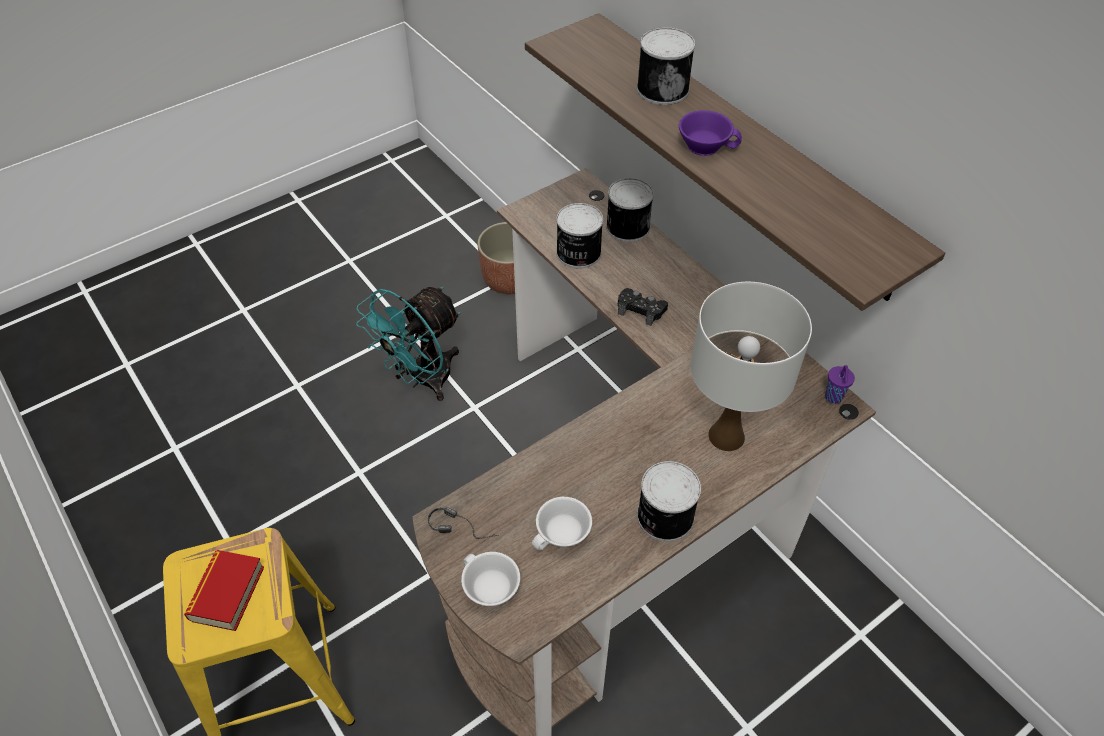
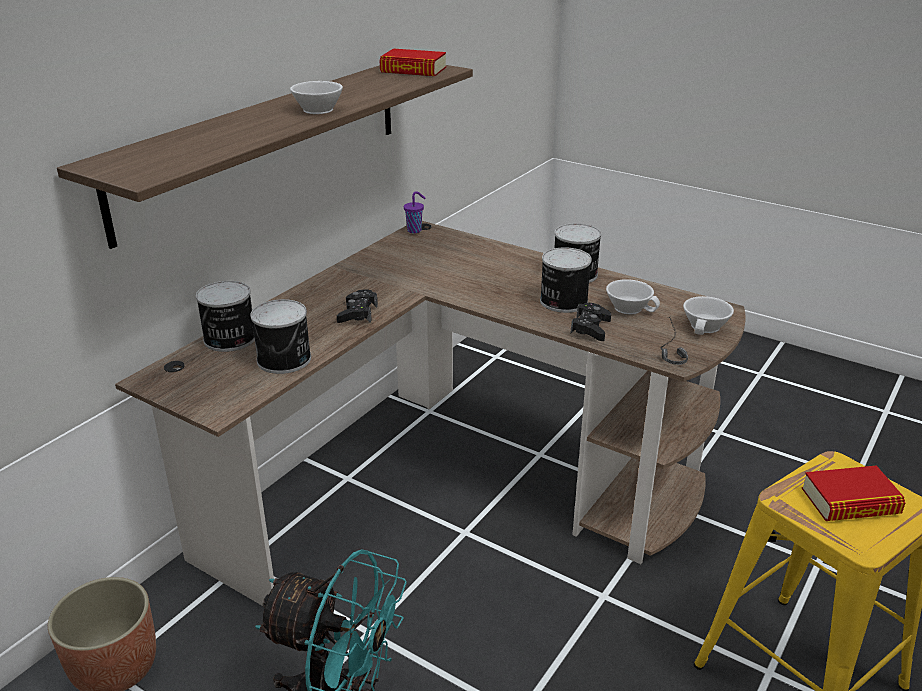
camera: 110 degrees left, 20 degrees down
can [637,27,695,105] -> can moved to [540,247,592,313]
purple cup [679,110,742,156] -> white cup [290,81,343,114]
white table lamp [691,282,812,451] -> none
none -> book [379,49,446,76]
none -> black game controller [570,303,611,341]

